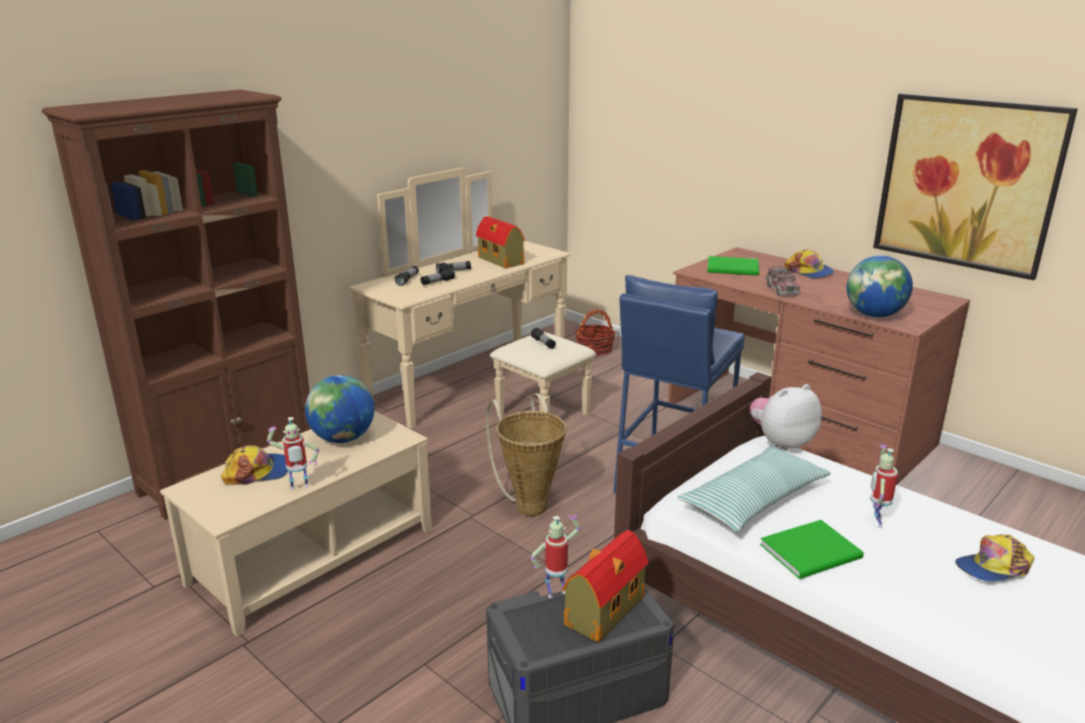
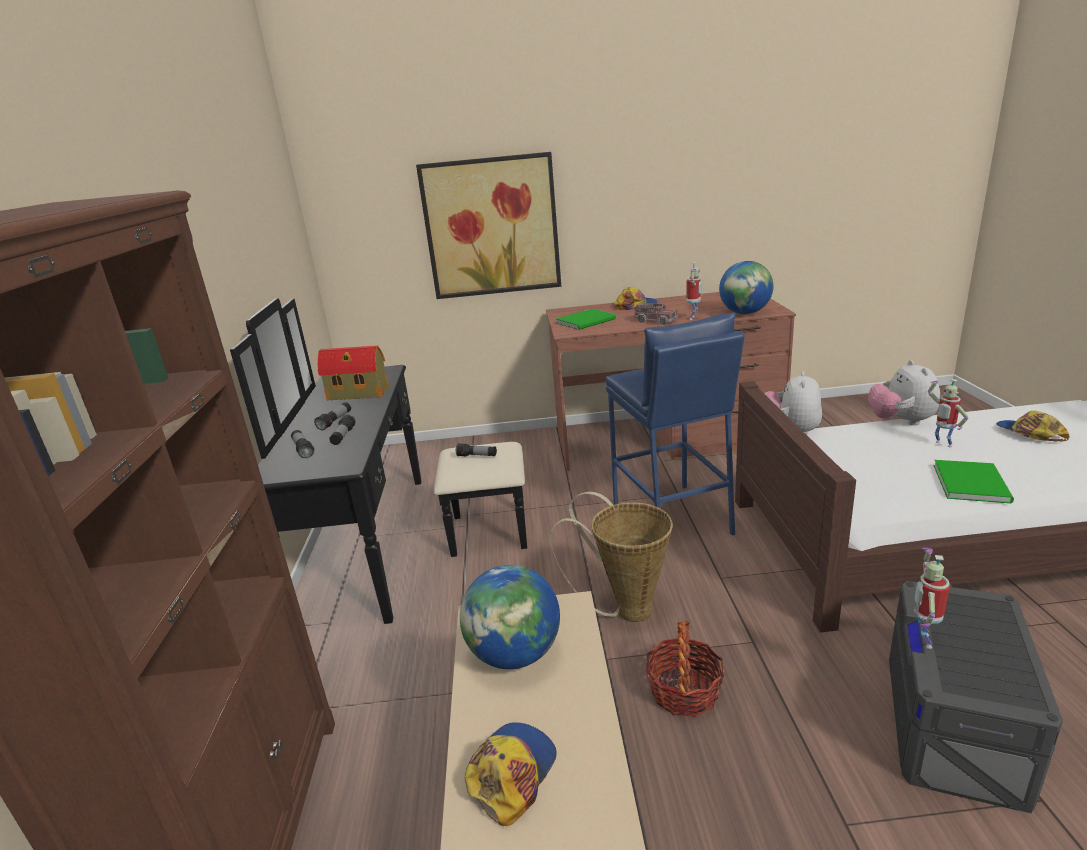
camera: 45 degrees left, 0 degrees up
toy robot [267,417,319,490] -> toy robot moved to [687,262,702,320]
beige dresser [349,168,596,429] -> black dresser [230,298,527,624]
toy house [562,530,648,642] -> none
basket [575,309,616,356] -> basket moved to [645,621,724,717]
pillow [677,446,831,532] -> none
picture [873,93,1078,280] -> picture moved to [416,152,561,299]
cap [955,534,1034,582] -> cap turned 135 degrees clockwise [996,411,1069,442]
none -> plush toy [868,360,940,425]

